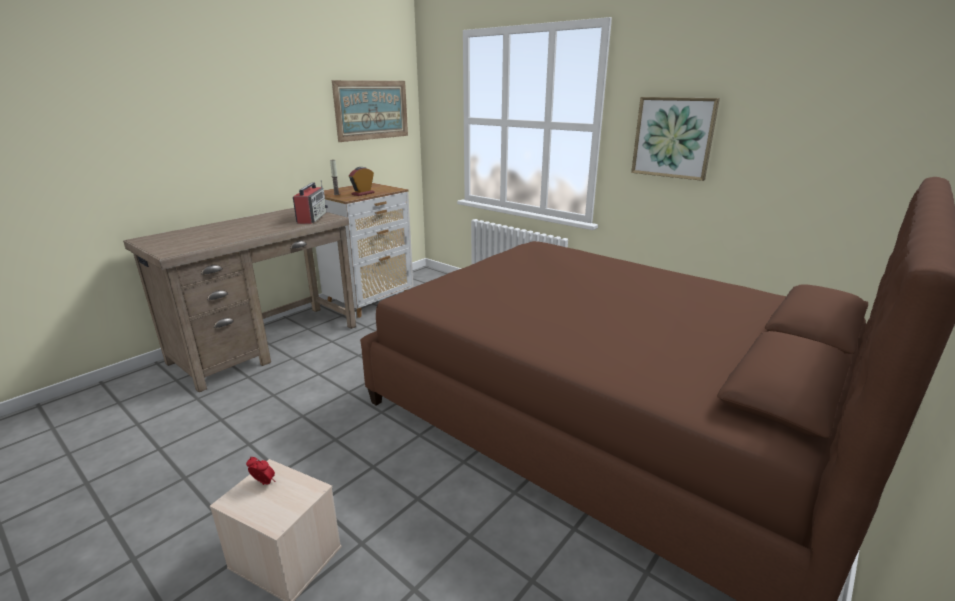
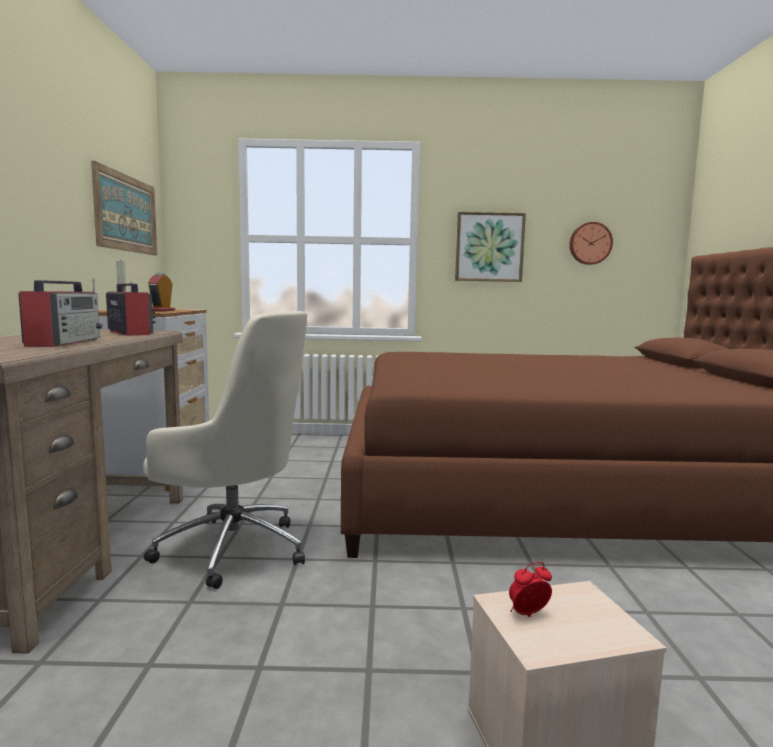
camera: 40 degrees left, 15 degrees down
none -> radio [18,278,103,347]
none -> beige office chair [143,311,307,589]
none -> wall clock [569,222,613,265]

